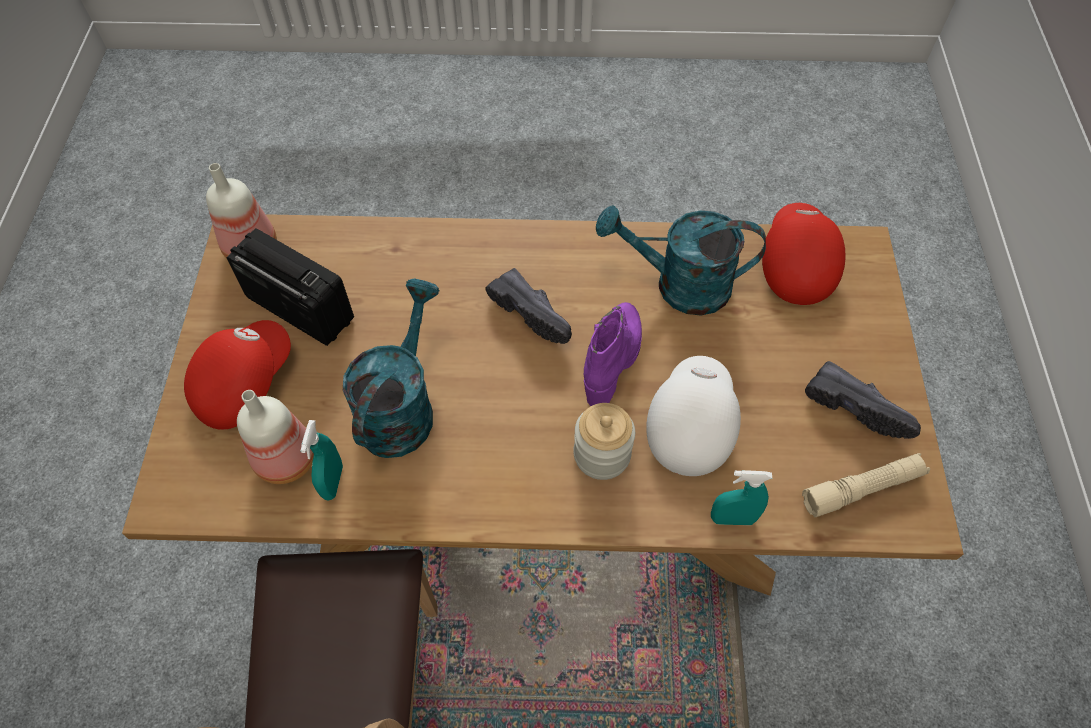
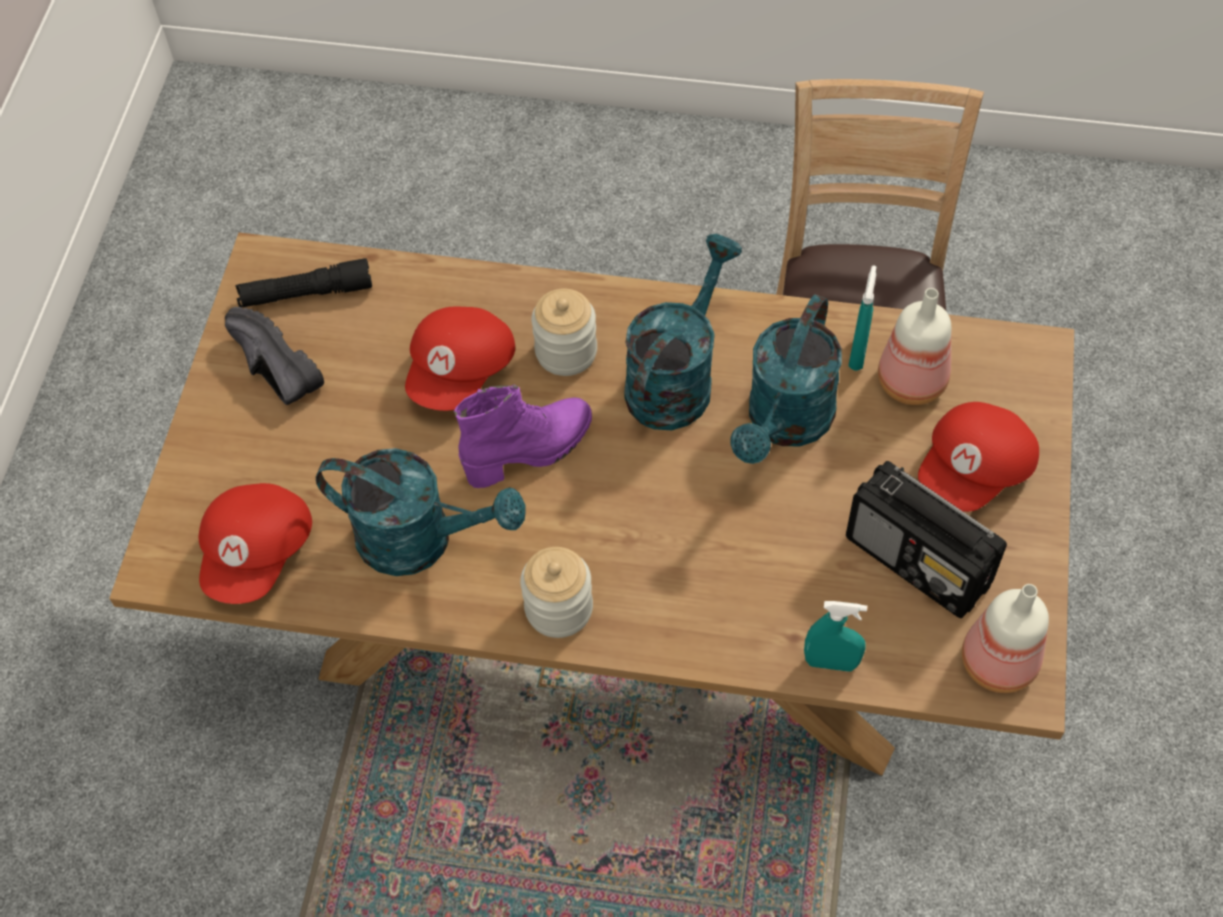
camera: 170 degrees left, 0 degrees up
black shoe [485,268,572,344] -> none
purple boot [584,302,642,406] -> purple boot turned 150 degrees counterclockwise [454,385,592,488]
white cap [646,356,741,476] -> red cap [405,307,515,411]
turquoise spray bottle [711,470,772,525] -> turquoise spray bottle moved to [804,601,867,671]
beige flashlight [802,453,930,517] -> black flashlight [235,258,372,307]
none -> jar [520,547,593,638]
none -> turquoise watering can [624,234,742,430]

